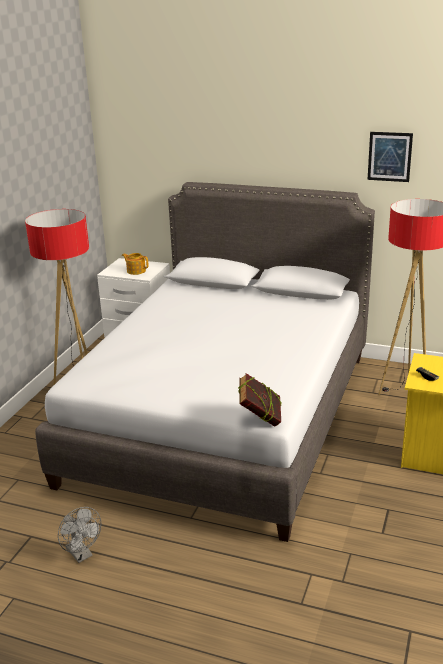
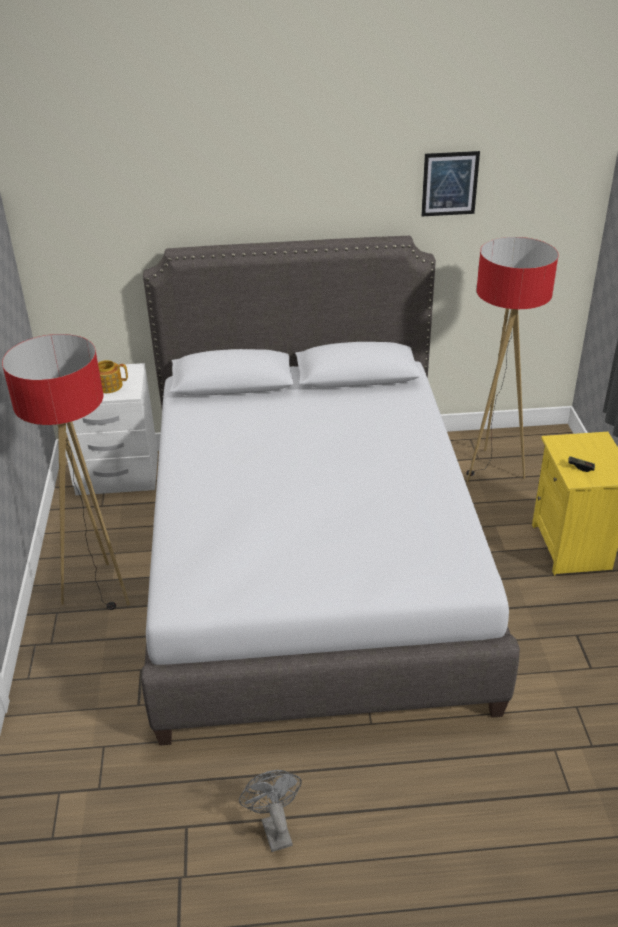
camera: 25 degrees left, 10 degrees up
grey fan [58,507,101,563] -> grey fan turned 135 degrees counterclockwise [239,770,302,852]
book [238,373,281,427] -> none

